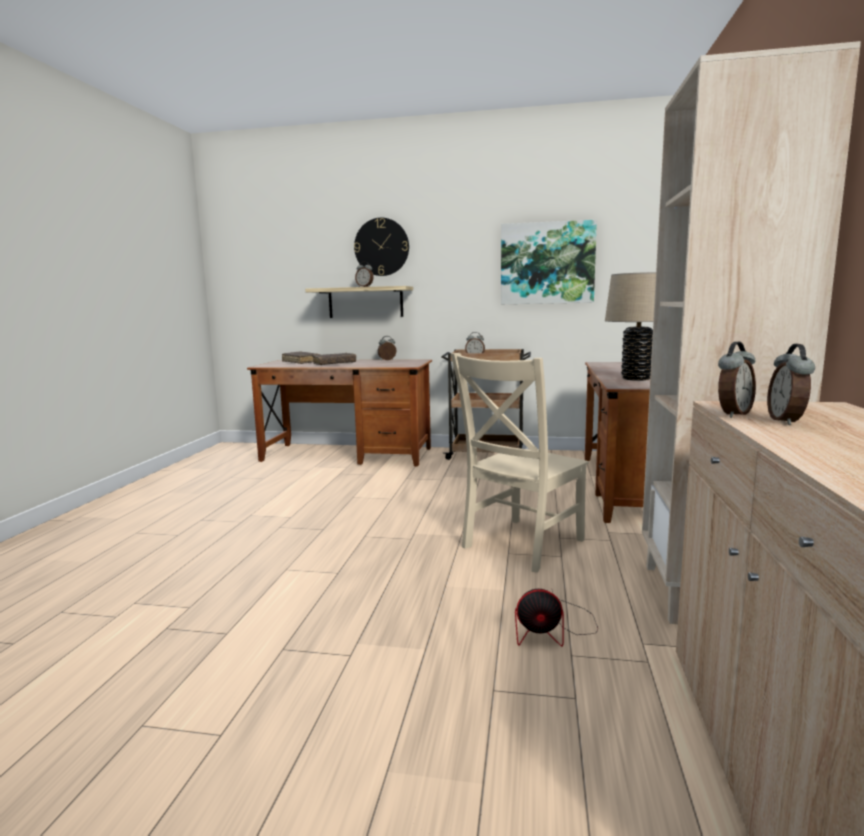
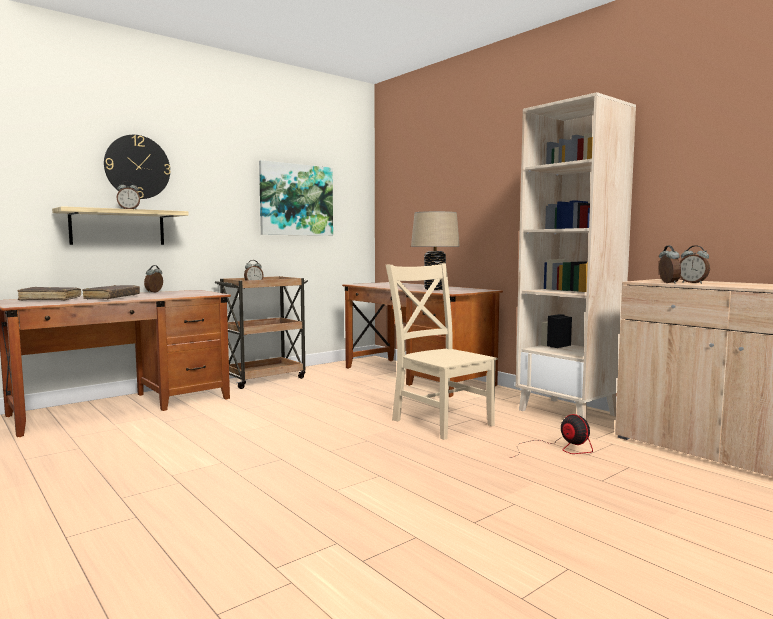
camera: 50 degrees left, 5 degrees down
beige chair [451,353,589,573] -> beige chair turned 150 degrees clockwise [386,263,498,440]
fan [515,589,598,647] -> fan turned 75 degrees counterclockwise [510,414,593,458]

